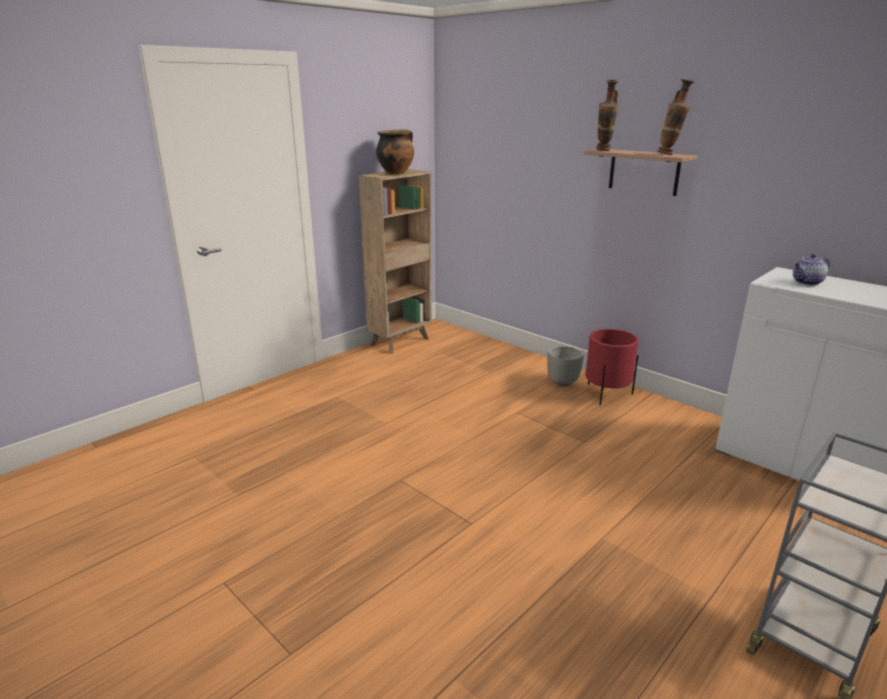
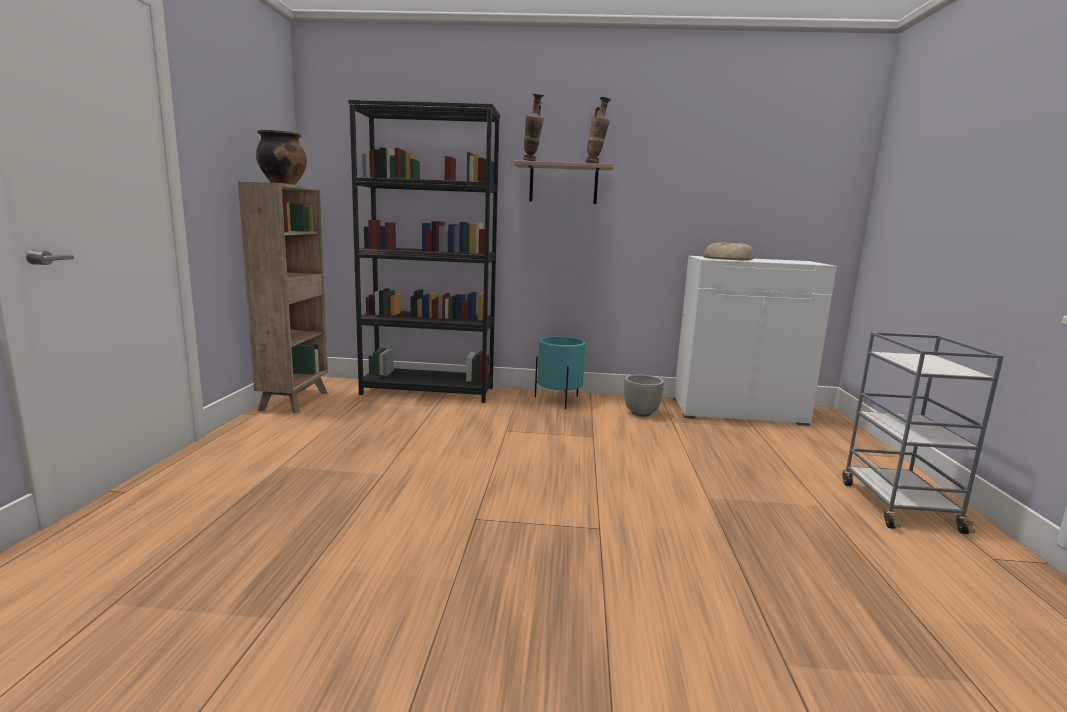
camera: 40 degrees left, 10 degrees down
grey planter [547,346,584,386] -> grey planter moved to [624,375,664,417]
red planter [585,329,639,406] -> turquoise planter [535,336,586,409]
teapot [793,254,830,286] -> bread [703,242,754,260]
none -> black bookcase [348,99,500,403]

